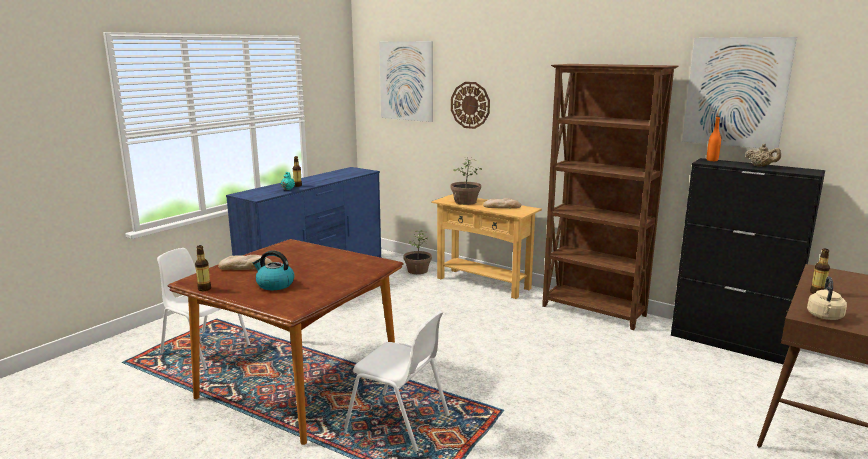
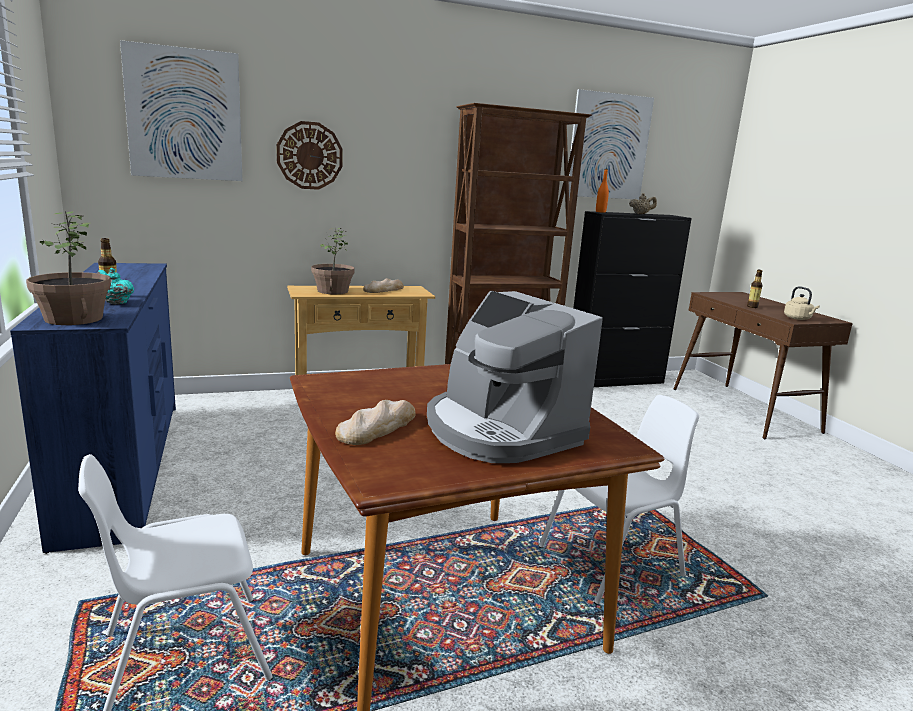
camera: 55 degrees left, 0 degrees up
bottle [195,245,211,291] -> none
kettle [253,250,295,290] -> coffee machine [427,291,603,463]
potted plant [404,231,432,274] -> potted plant moved to [26,211,111,325]

